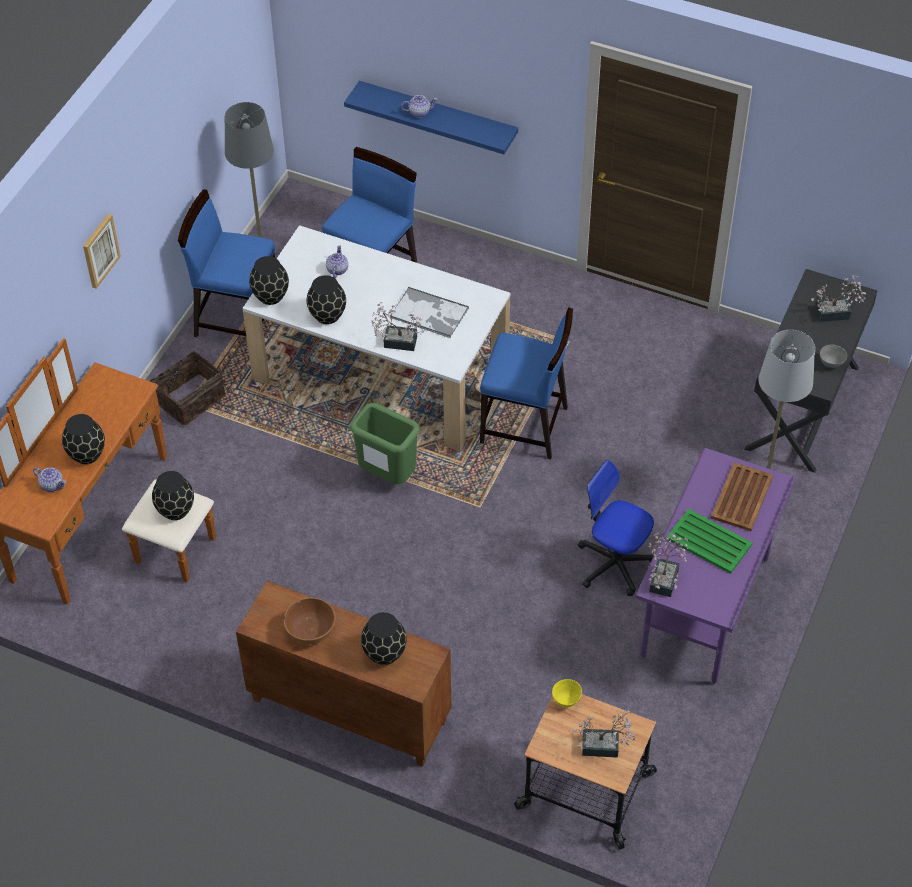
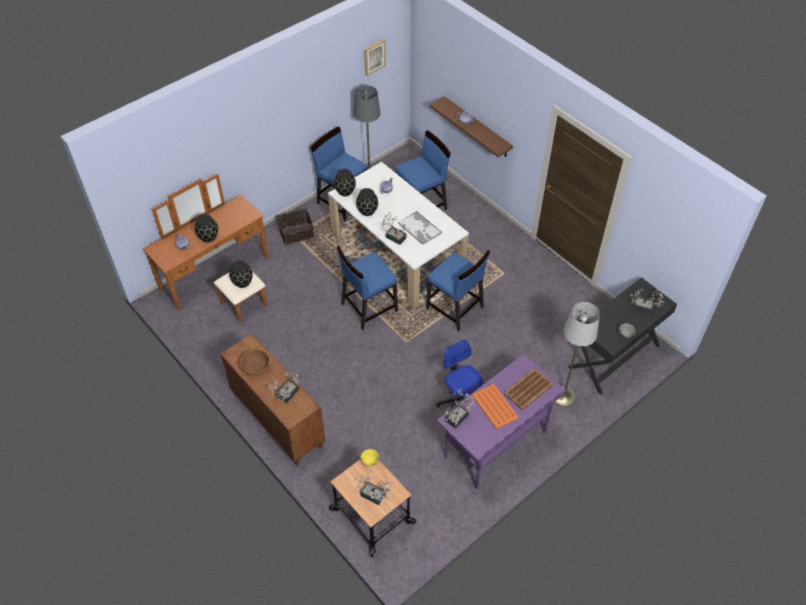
camera: 25 degrees right, 0 degrees up
picture [83,214,121,289] -> picture moved to [364,39,386,76]
blue shelf [344,81,518,154] -> brown shelf [430,96,513,157]
green trash can [350,403,420,484] -> blue chair [337,246,398,330]
black vase [361,612,407,665] -> potted plant [269,371,299,403]
green tray [667,509,752,574] -> orange tray [472,384,518,430]

